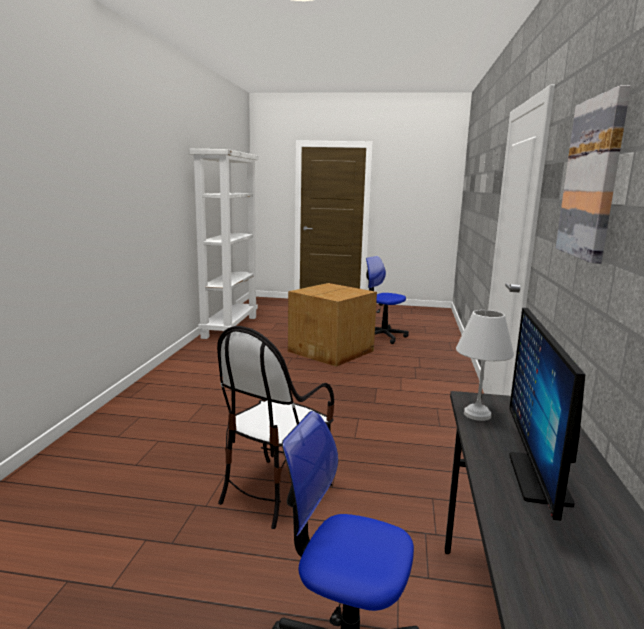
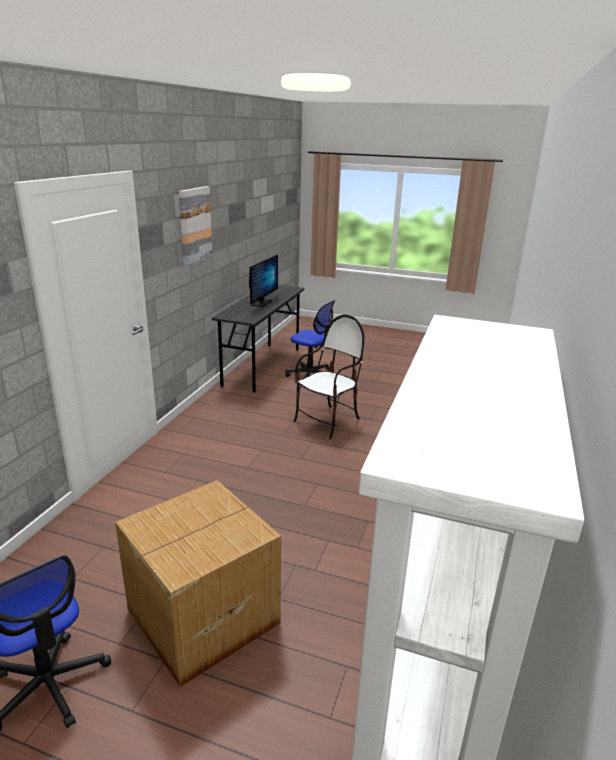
camera: 170 degrees left, 10 degrees up
white table lamp [456,310,514,421] -> none

